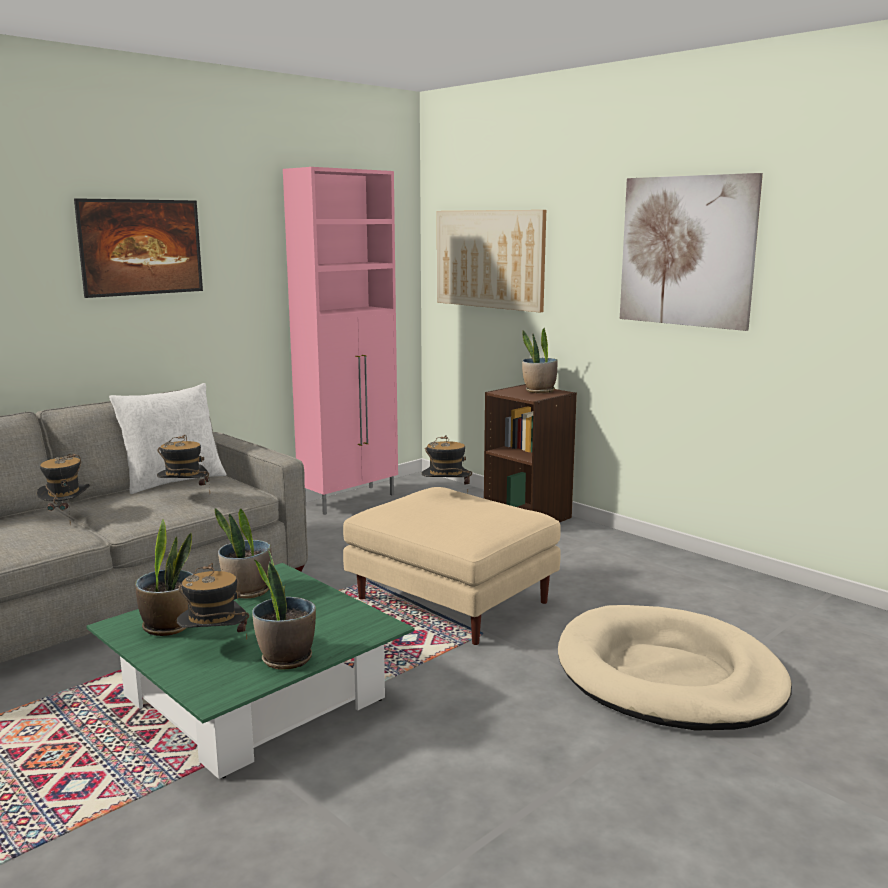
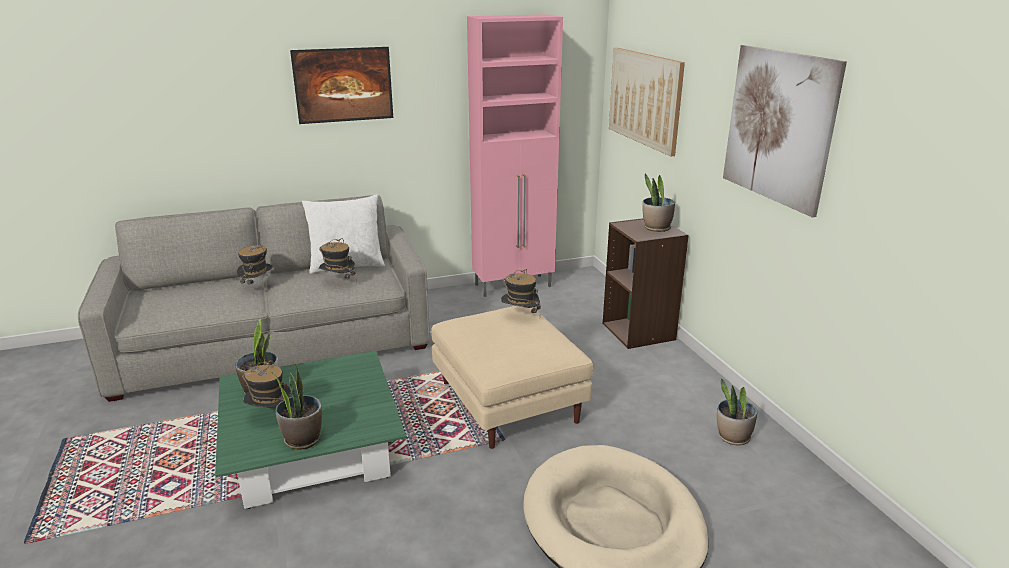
camera: 25 degrees right, 10 degrees up
potted plant [214,508,272,599] -> potted plant moved to [717,378,757,446]

